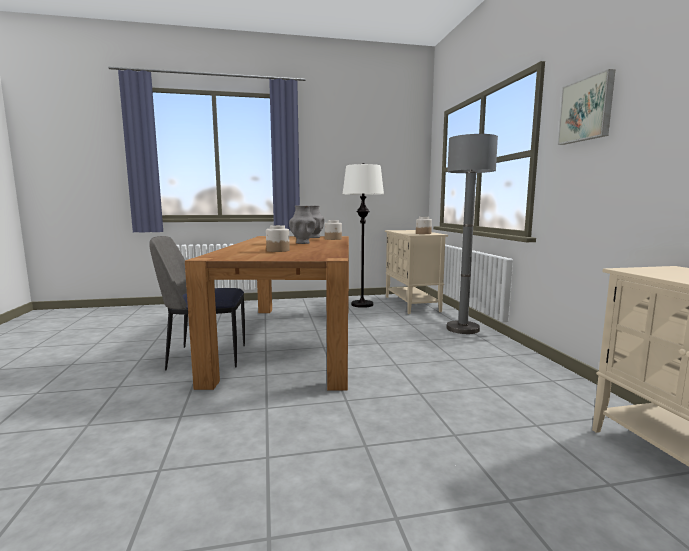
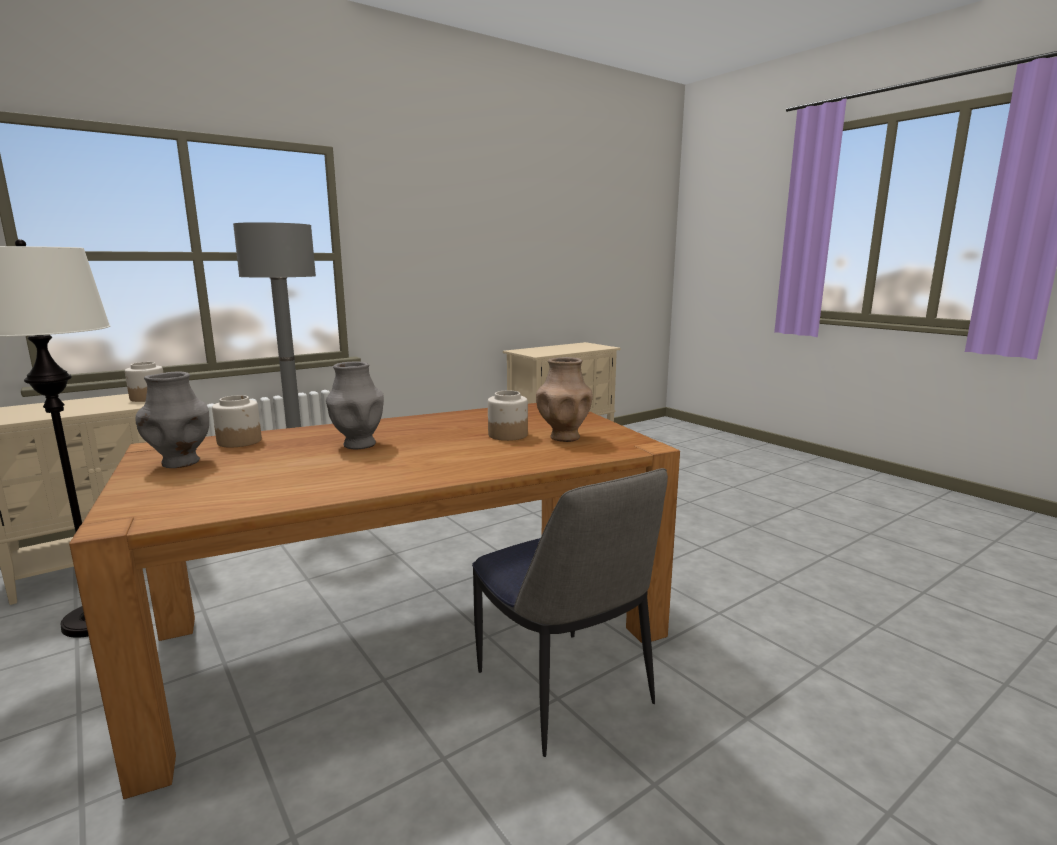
camera: 115 degrees left, 5 degrees up
picture [558,69,615,145] -> none
none -> brown vase [536,357,593,442]

